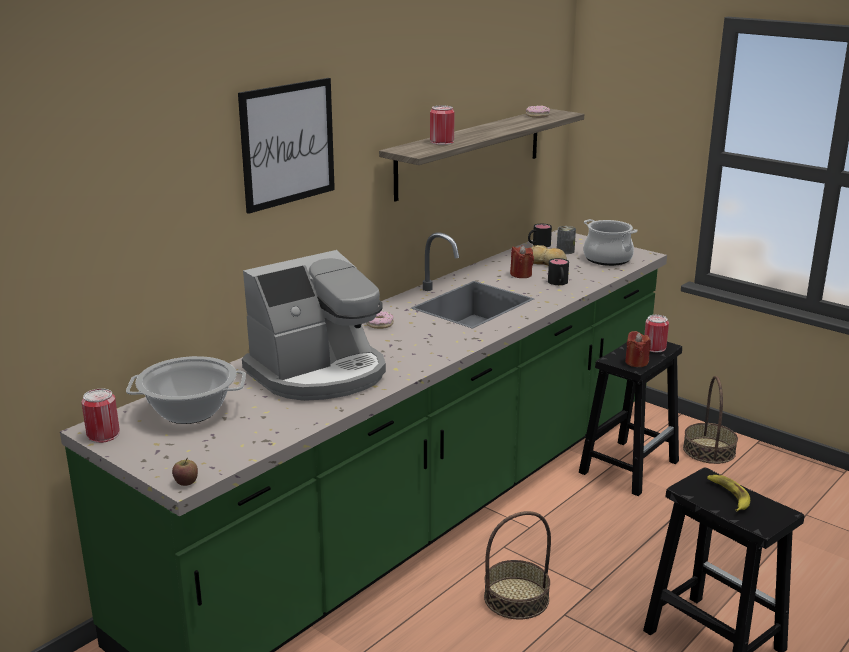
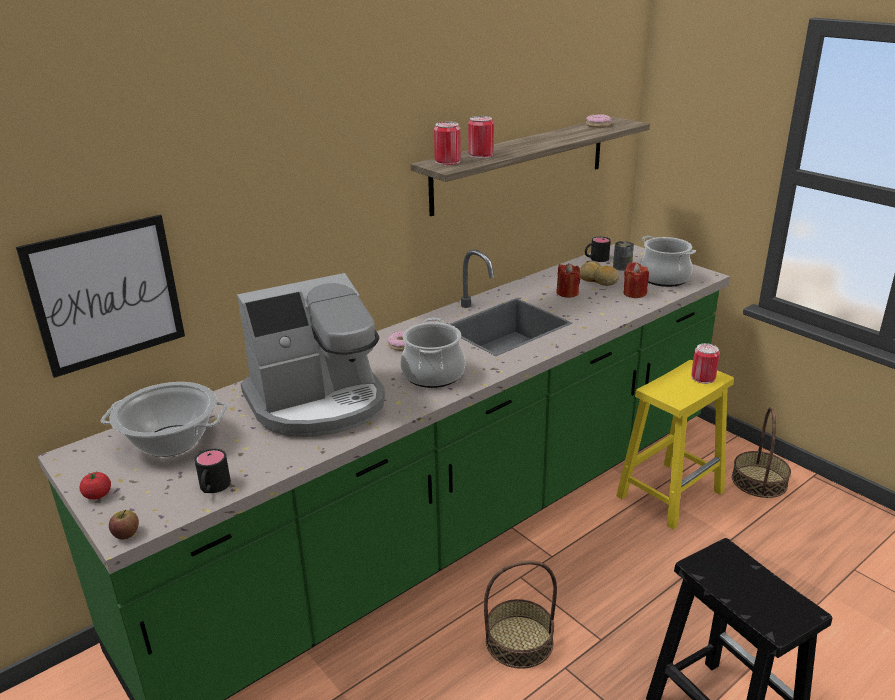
camera: 10 degrees right, 5 degrees up
can [82,388,120,443] -> can moved to [434,122,461,165]
picture [238,78,335,214] -> picture moved to [16,215,185,378]
black mug [548,258,569,285] -> black mug moved to [194,449,231,493]
black stool [579,342,682,496] -> yellow stool [616,360,734,529]
red candle [625,331,651,367] -> red candle moved to [624,262,649,298]
banana [707,475,750,511] -> none
none -> tomato [80,472,111,500]
none -> cooking pot [400,318,465,388]

